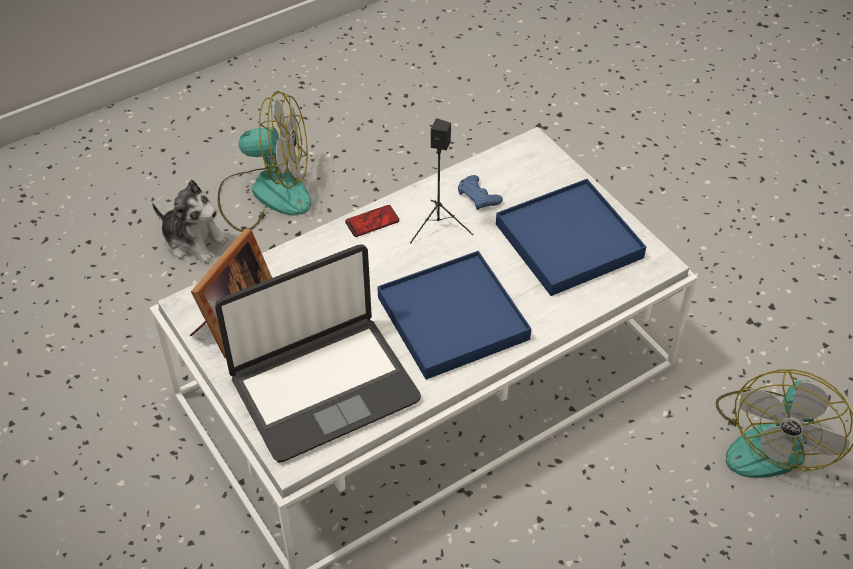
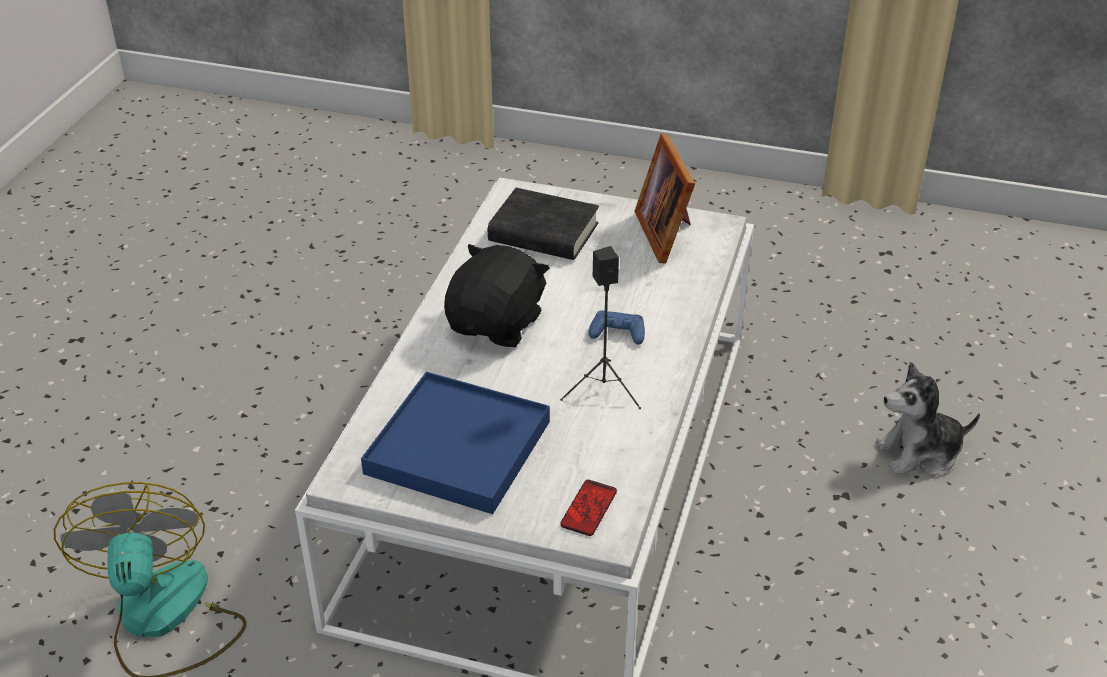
camera: 140 degrees right, 10 degrees down
laptop [215,244,421,463] -> black book [488,188,599,260]
fan [218,91,311,232] -> none
phone [345,205,399,237] -> phone moved to [560,480,617,536]
blue tray [377,251,531,380] -> black plush toy [444,244,550,347]
blue game controller [458,175,503,210] -> blue game controller moved to [588,310,645,344]

